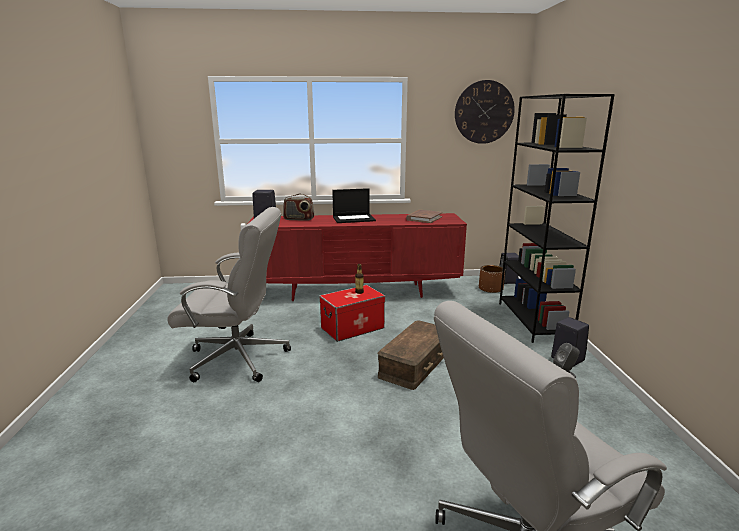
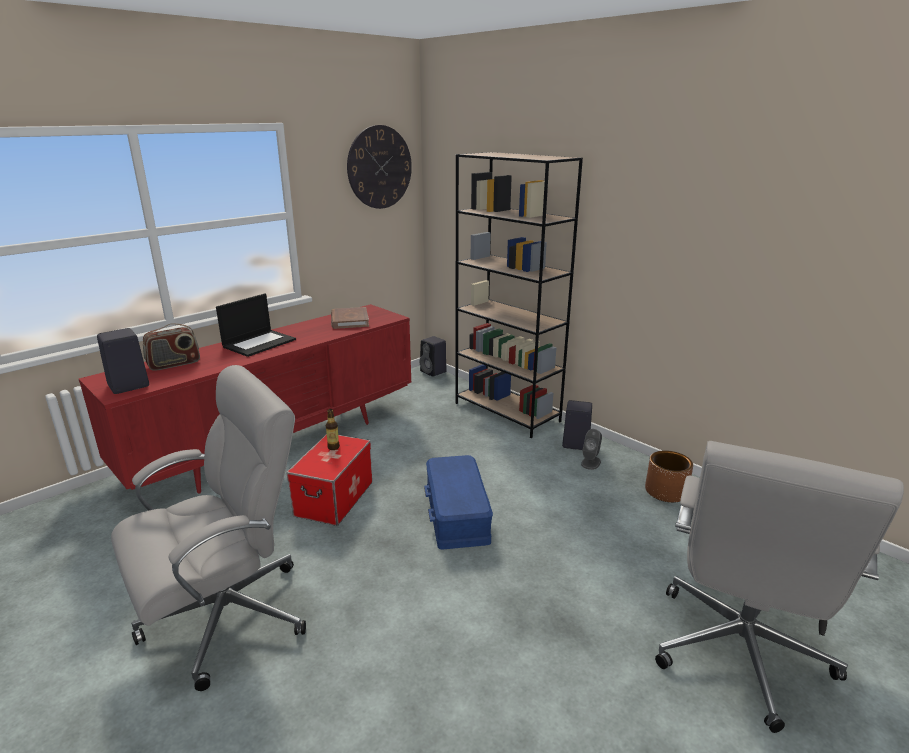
camera: 40 degrees left, 5 degrees up
brown storage box [378,320,444,390] -> blue storage box [424,455,493,550]
brown planter [479,265,505,293] -> brown planter moved to [645,450,693,503]
black bookcase [499,94,615,343] -> beige bookcase [456,152,583,438]

